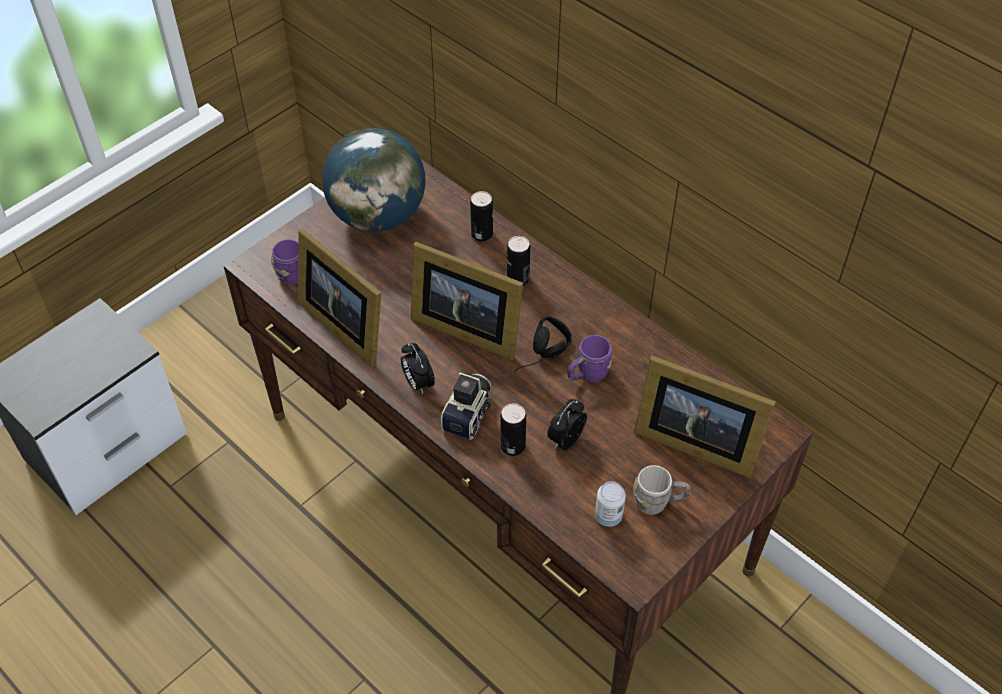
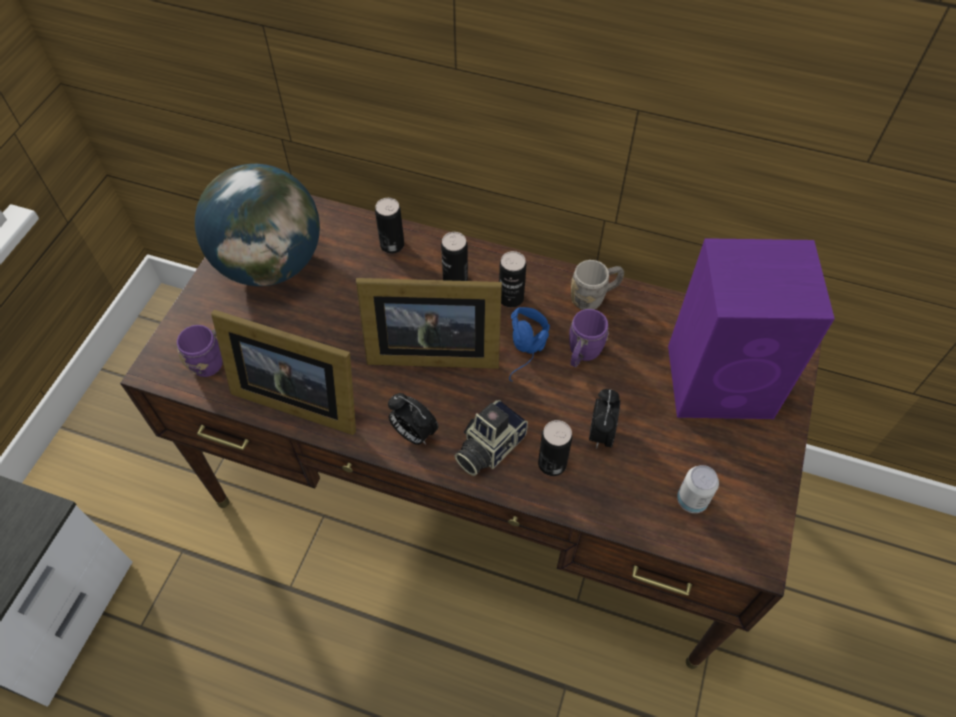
camera: 25 degrees left, 5 degrees up
camera [441,372,491,440] -> camera turned 135 degrees counterclockwise [455,400,528,476]
black headphones [514,316,572,372] -> blue headphones [509,307,550,381]
grey mug [633,465,690,515] -> grey mug moved to [571,260,624,310]
picture frame [634,355,776,478] -> purple speaker [668,238,835,419]
none -> can [499,251,526,308]

